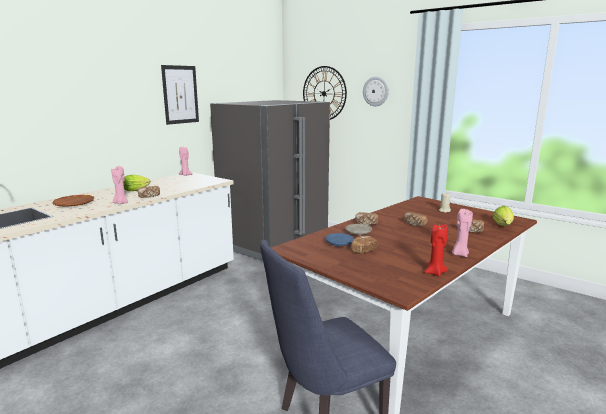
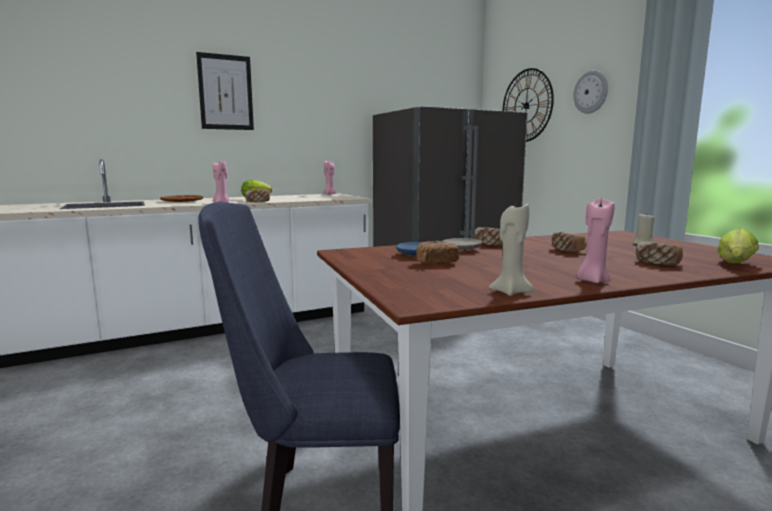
camera: 25 degrees right, 5 degrees down
picture [161,65,199,125] -> picture moved to [196,52,254,130]
red candle [424,224,448,276] -> beige candle [489,204,534,296]

